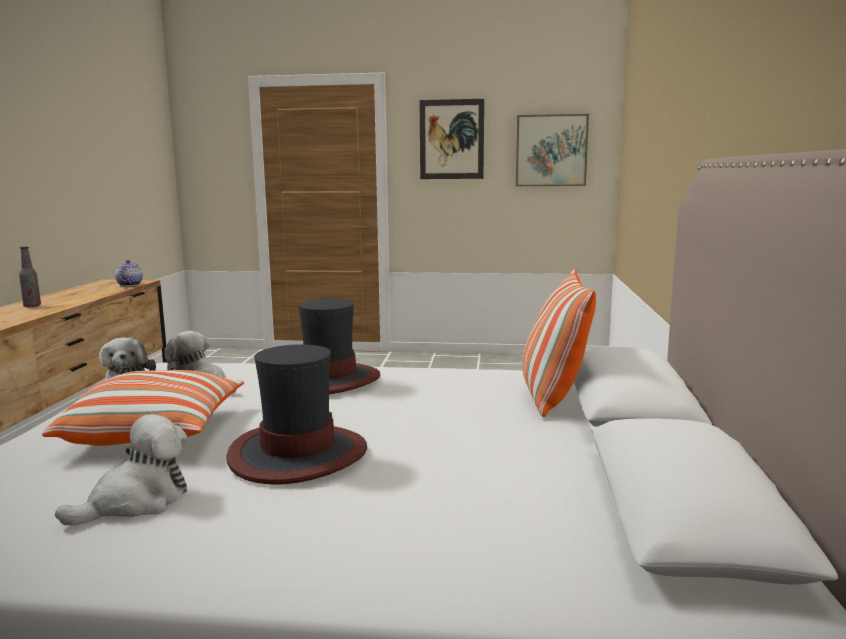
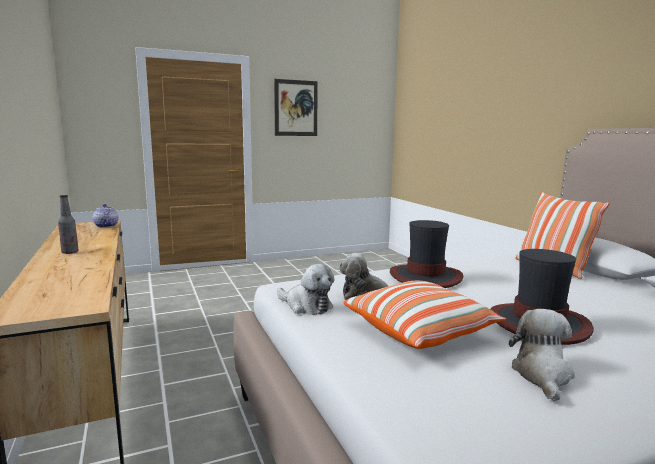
camera: 30 degrees left, 0 degrees up
picture [516,114,589,186] -> none

